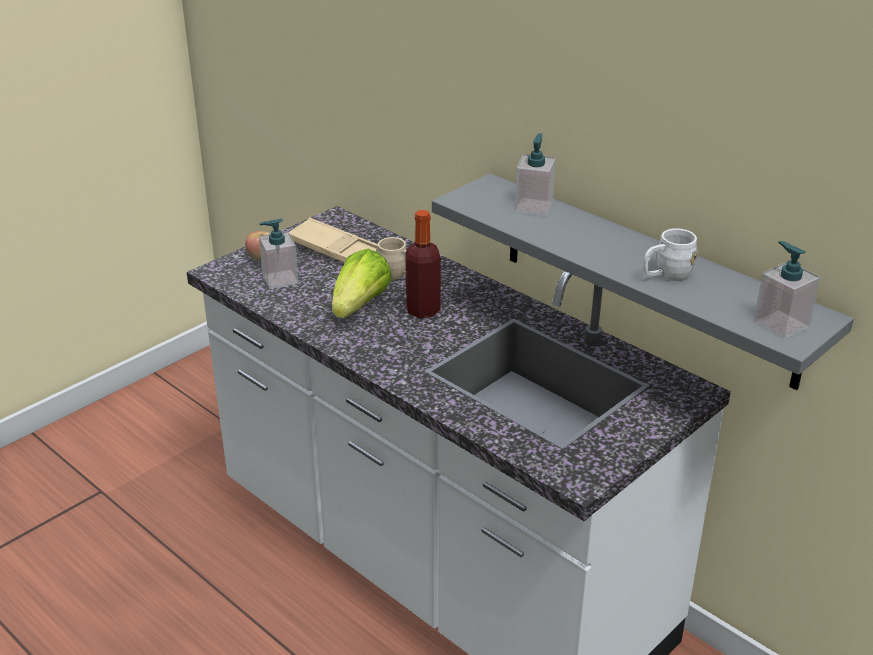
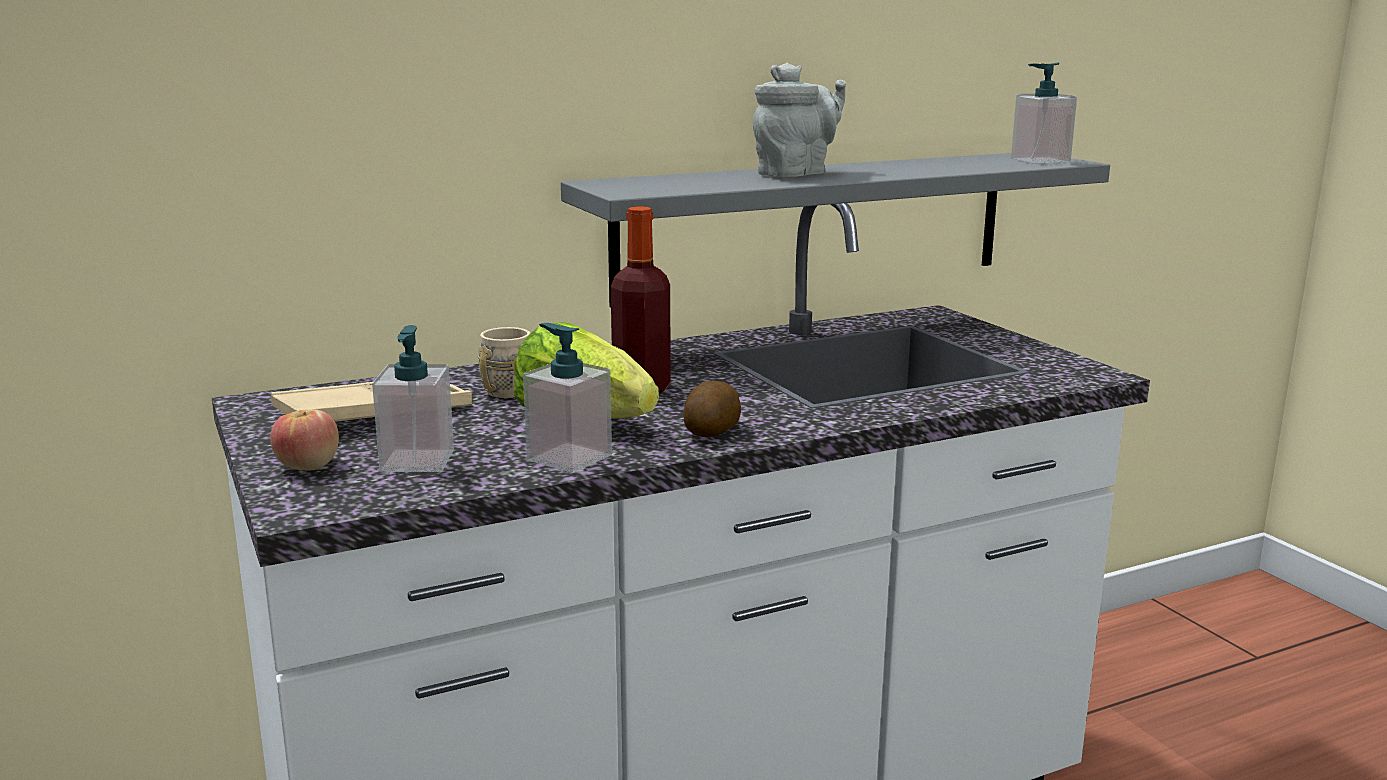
camera: 70 degrees left, 15 degrees down
soap dispenser [515,133,556,216] -> soap dispenser moved to [523,323,612,473]
white mug [643,229,698,281] -> none
none -> potato [683,381,741,437]
none -> grey teapot [753,63,846,177]

